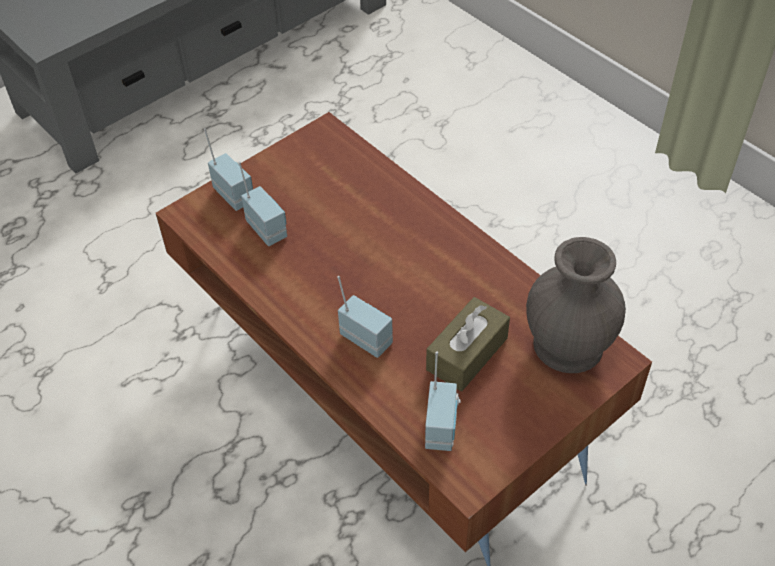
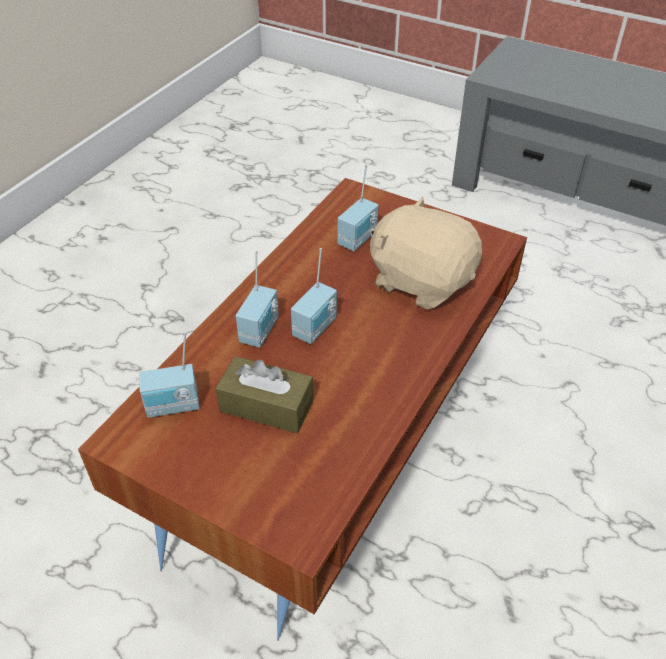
camera: 70 degrees right, 5 degrees down
radio [204,128,253,211] -> radio moved to [291,248,337,344]
grey vase [526,237,626,373] -> none
none -> beige plush toy [370,196,482,310]

